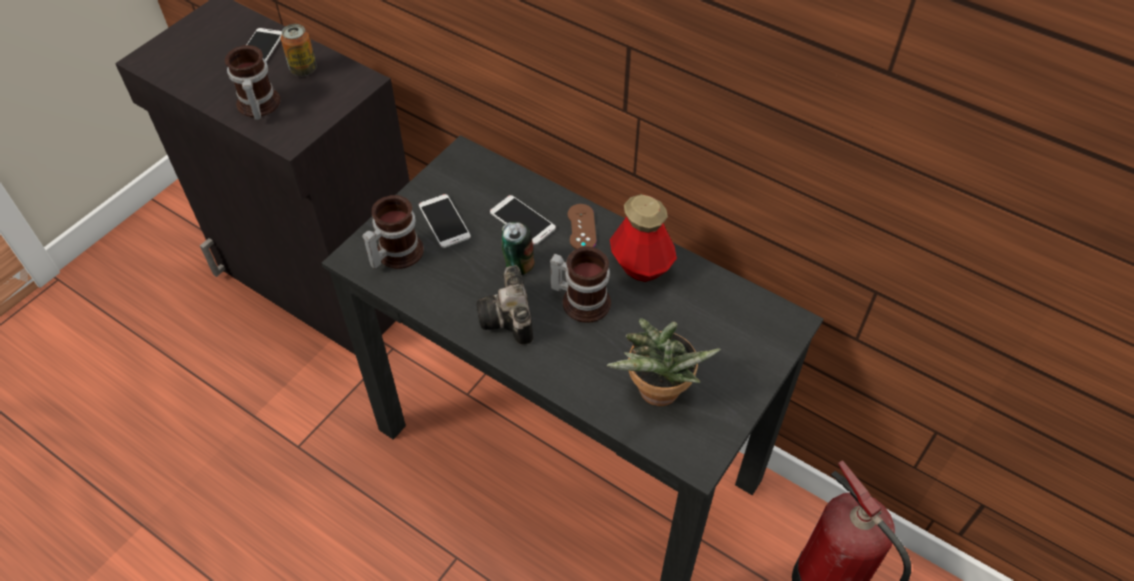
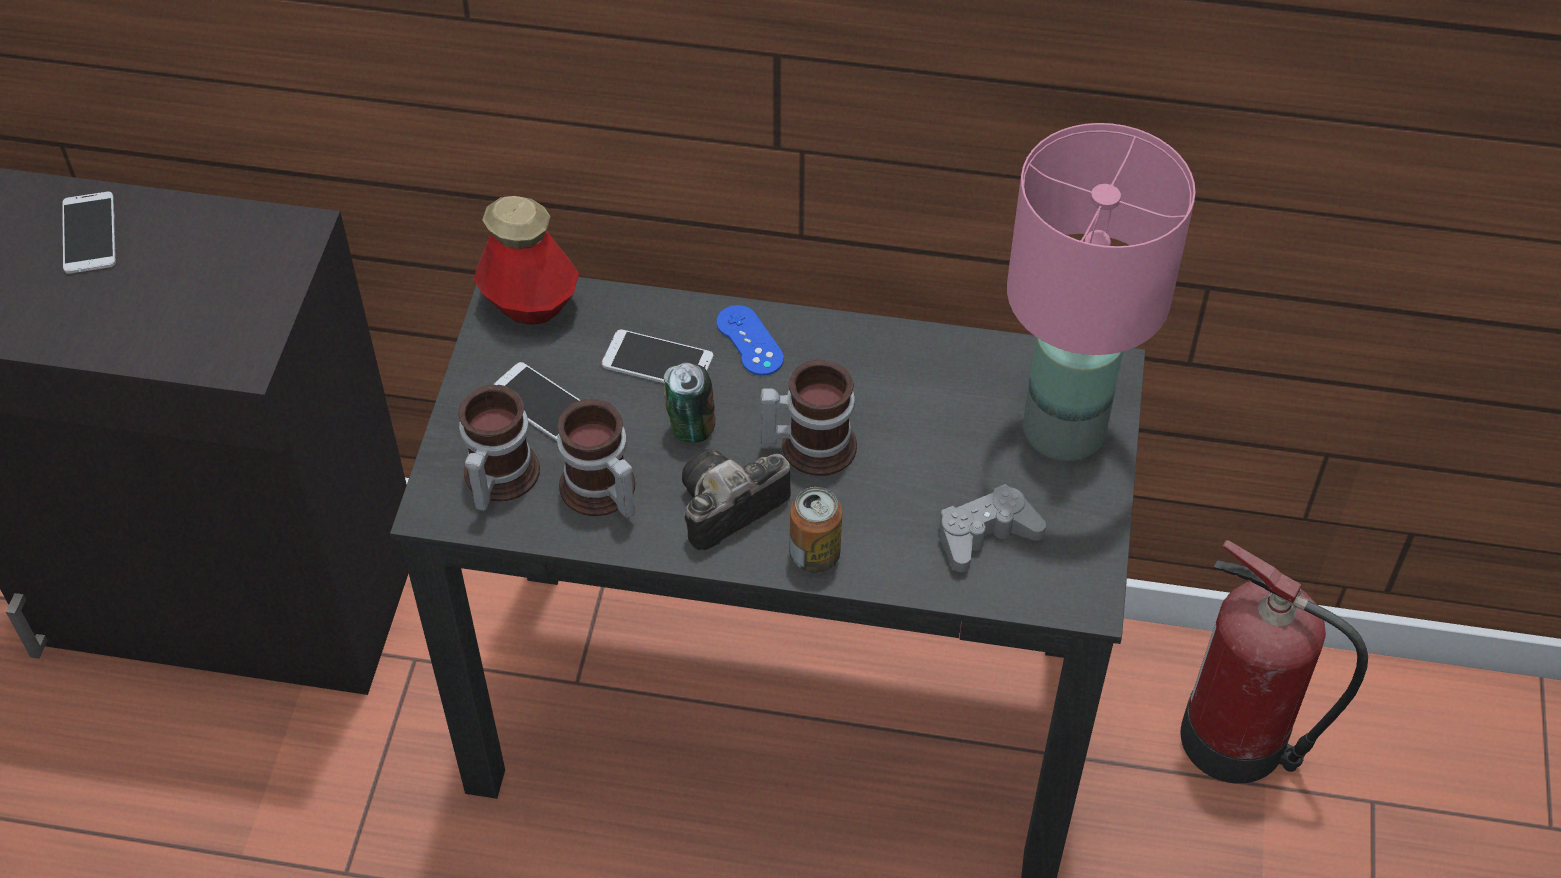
camera: 25 degrees left, 0 degrees up
mug [225,45,281,120] -> mug moved to [557,399,635,518]
can [281,24,317,76] -> can moved to [789,487,842,573]
camera [476,265,533,345] -> camera turned 90 degrees clockwise [682,449,791,551]
brown game controller [568,204,597,249] -> blue game controller [716,305,784,376]
potted plant [607,318,721,406] -> grey game controller [939,484,1046,572]
bottle [610,194,677,282] -> bottle moved to [473,196,579,325]
none -> pink table lamp [1007,123,1196,462]

